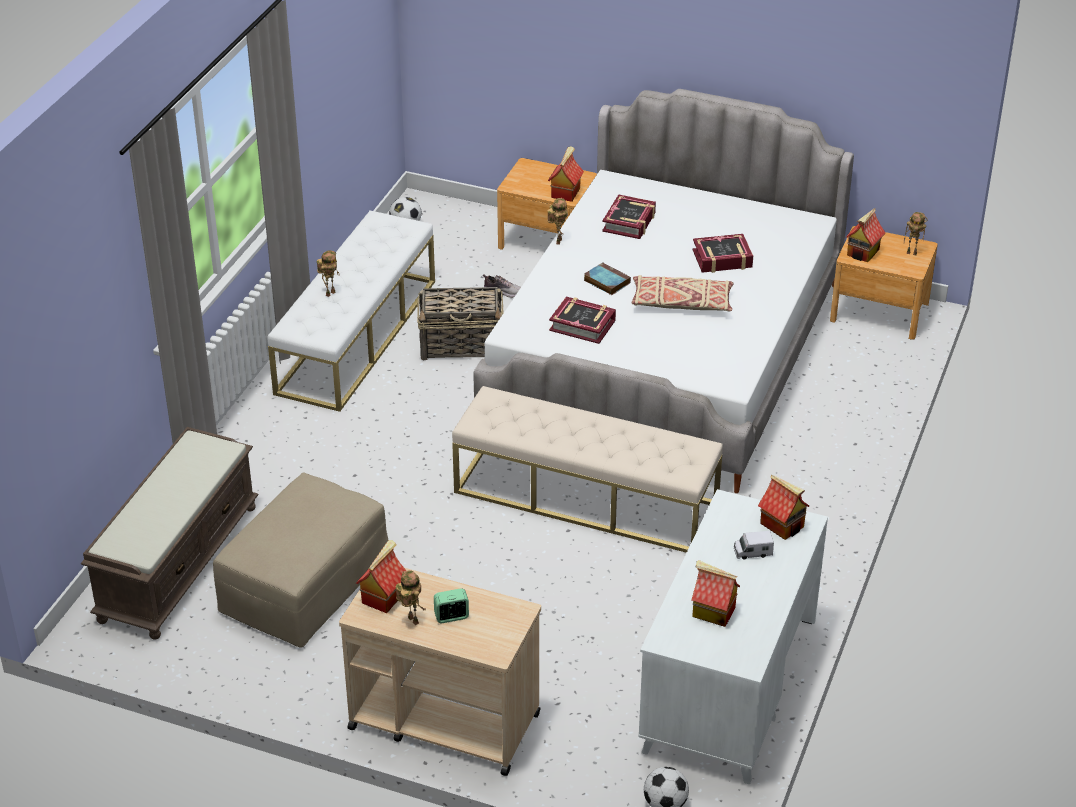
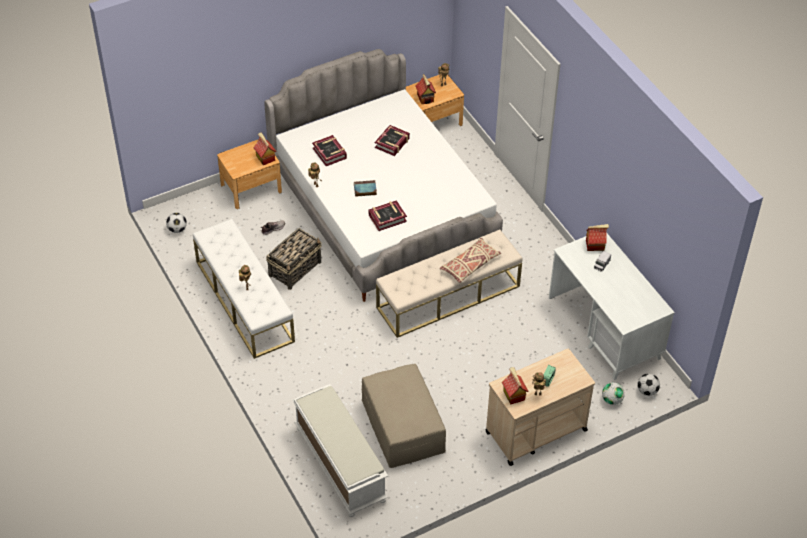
camera: 50 degrees left, 10 degrees up
brown bench [81,427,258,640] -> white bench [293,384,388,517]
beige pillow [632,275,733,311] -> beige pillow moved to [440,238,501,283]
toy house [691,560,740,627] -> none
none -> football [602,382,625,405]

